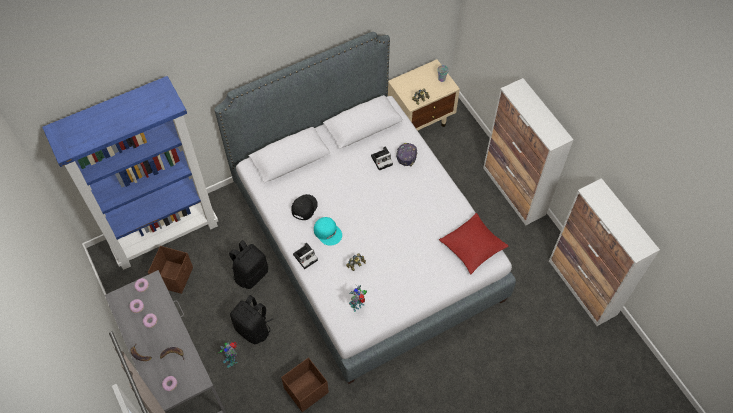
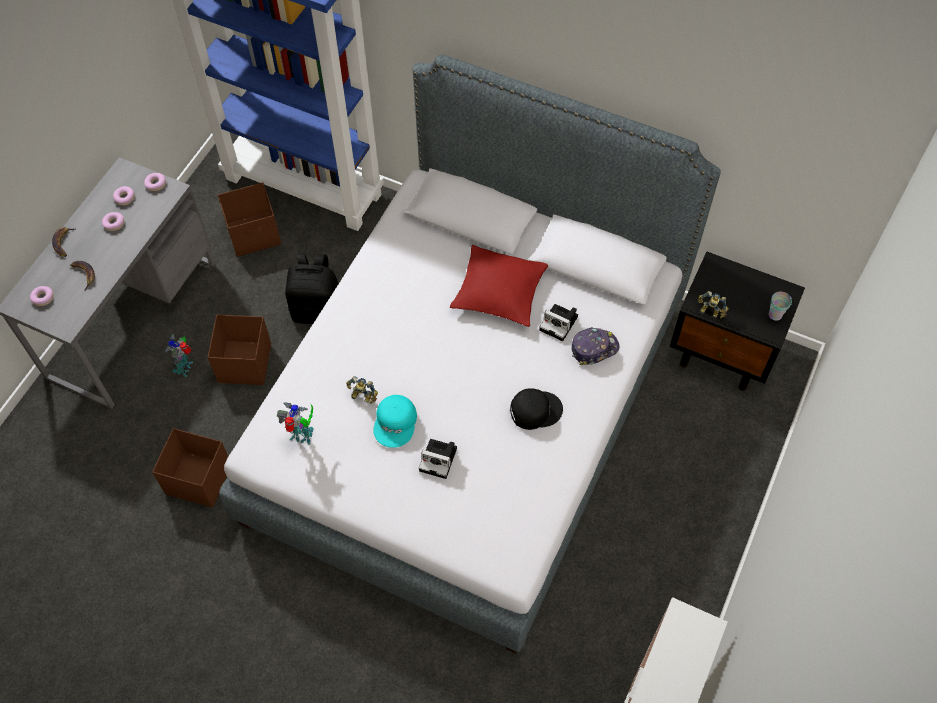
camera: 55 degrees right, 0 degrees up
black backpack [230,295,273,344] -> brown storage box [208,314,271,385]
black cap [291,194,318,220] -> black cap moved to [510,388,563,430]
camera [293,243,318,269] -> camera moved to [419,439,457,479]
turquoise cap [314,217,342,246] -> turquoise cap moved to [373,395,417,448]
beige nightstand [388,59,460,131] -> black nightstand [670,251,805,391]
red pillow [439,213,509,274] -> red pillow moved to [450,245,548,327]
cabinet [483,78,574,225] -> none

